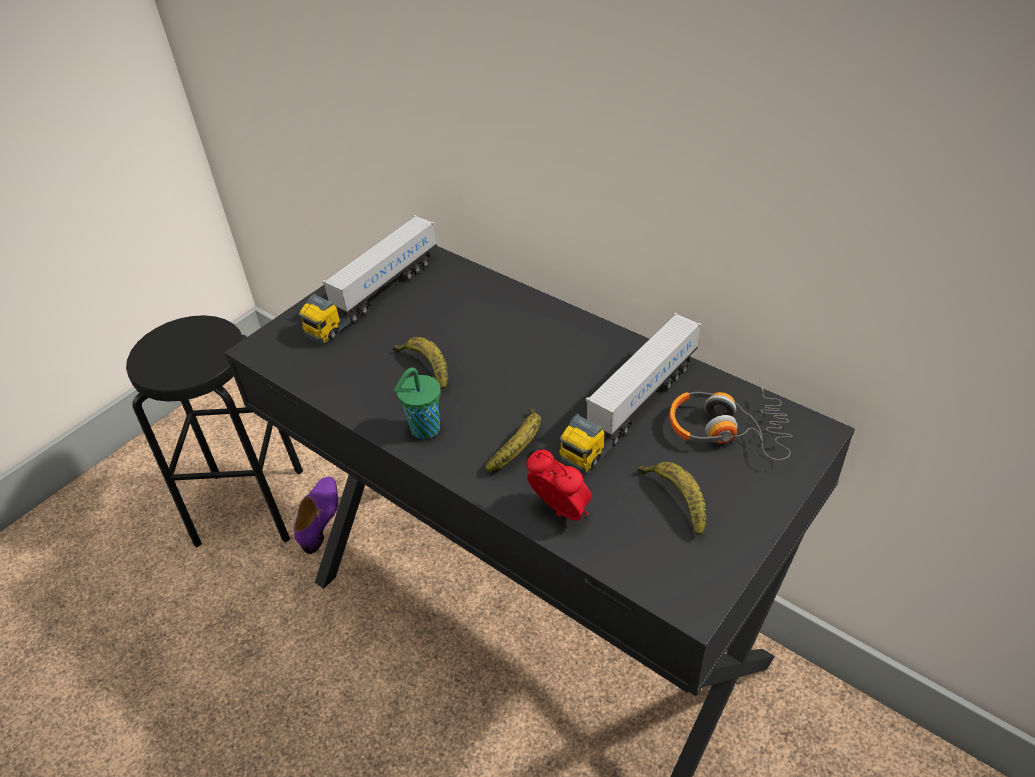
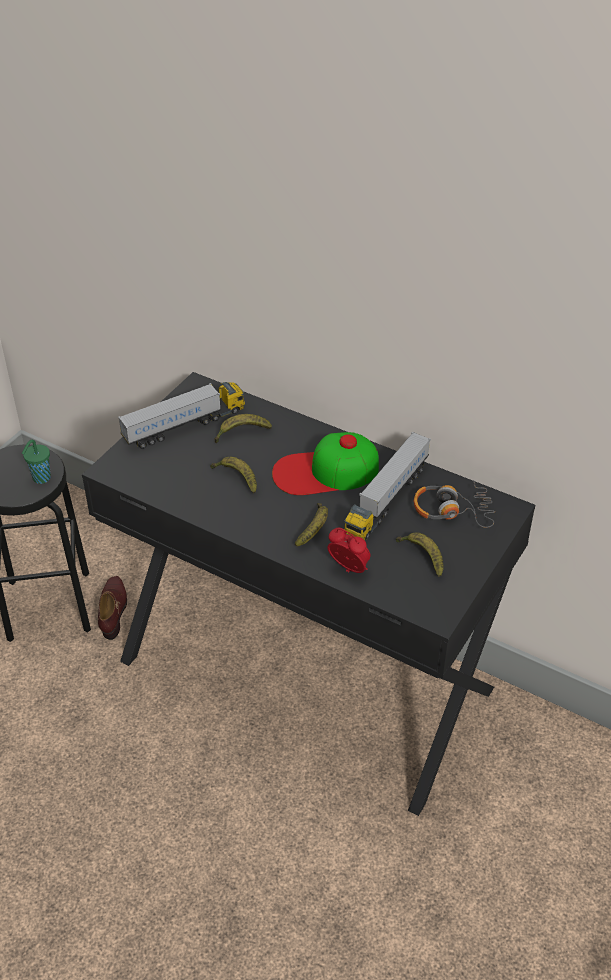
camera: 10 degrees left, 0 degrees up
purple shoe [294,477,338,554] -> brown shoe [98,576,127,640]
toy truck [299,215,437,344] -> toy truck turned 150 degrees counterclockwise [118,382,245,449]
green cup [394,367,441,439] -> green cup moved to [22,440,51,484]
none -> banana [215,414,272,443]
none -> cap [272,432,379,495]

